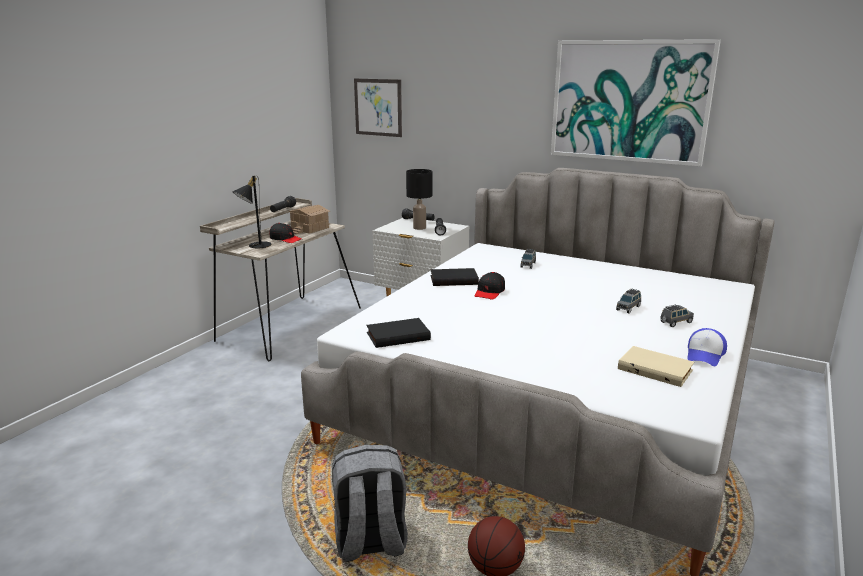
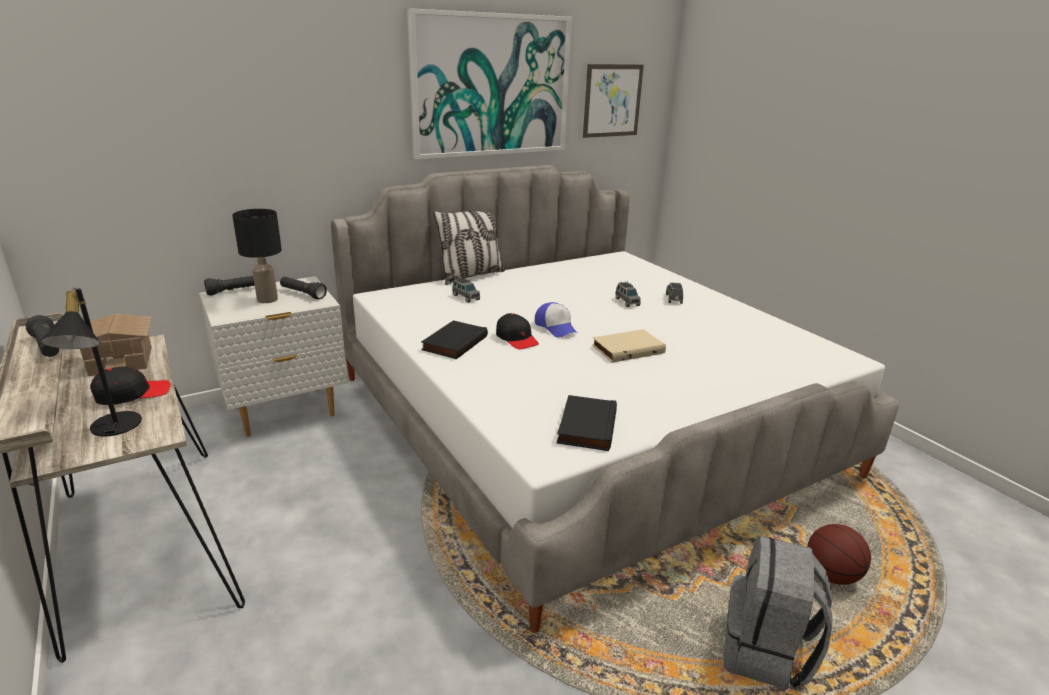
camera: 60 degrees left, 5 degrees up
picture [354,78,402,137] -> picture moved to [583,64,644,138]
beige book [618,346,694,387] -> beige book moved to [592,329,666,362]
cap [688,328,727,366] -> cap moved to [535,302,577,338]
none -> pillow [433,211,505,285]

